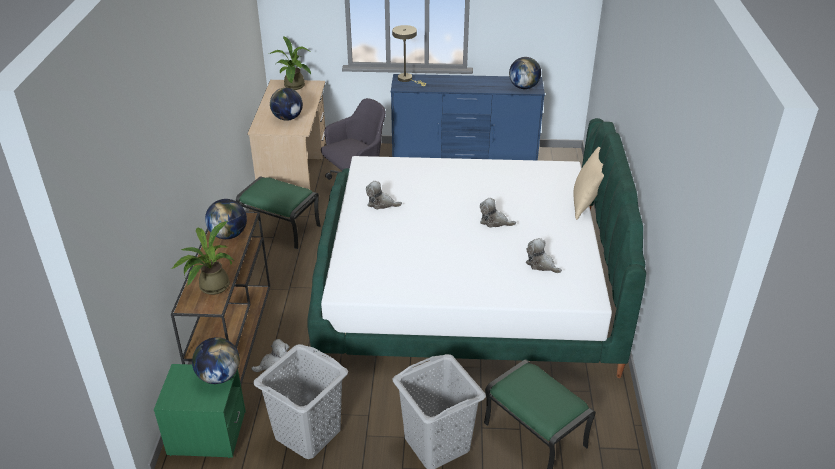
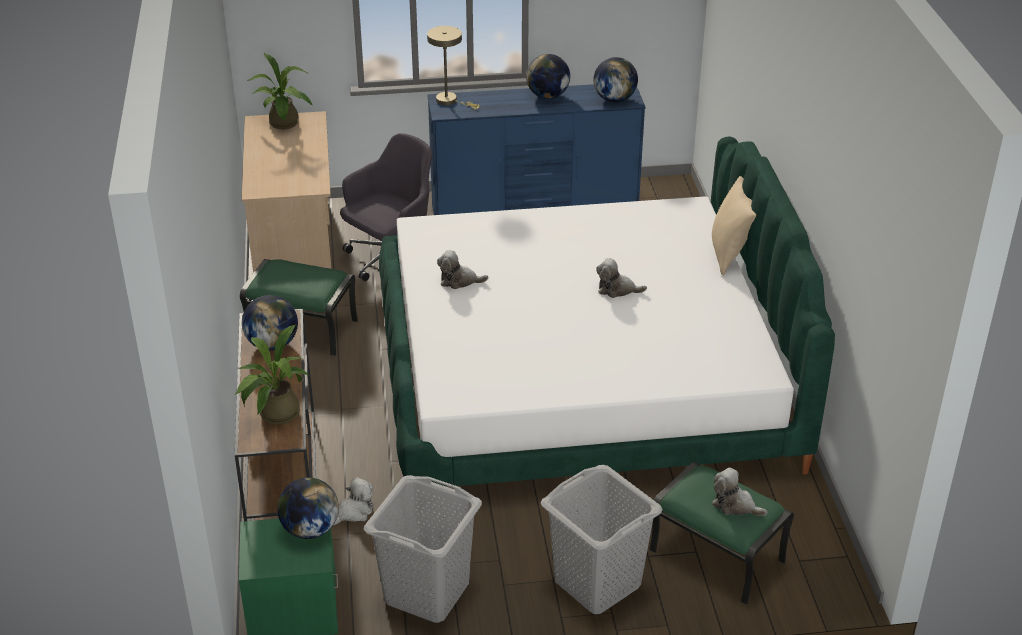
camera: 10 degrees left, 0 degrees up
globe [270,88,303,121] -> globe moved to [526,54,570,99]
plush toy [526,238,562,273] -> plush toy moved to [712,468,768,516]

